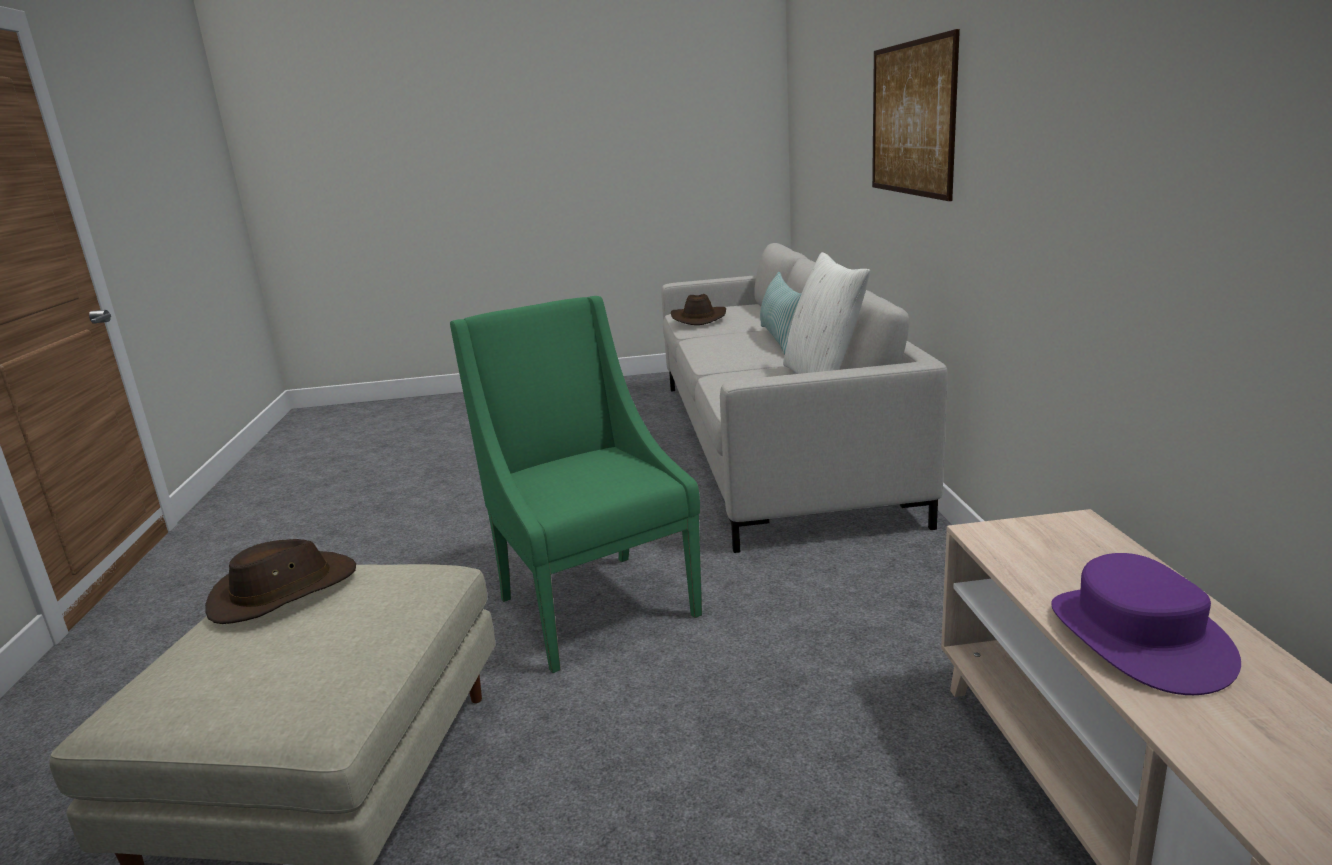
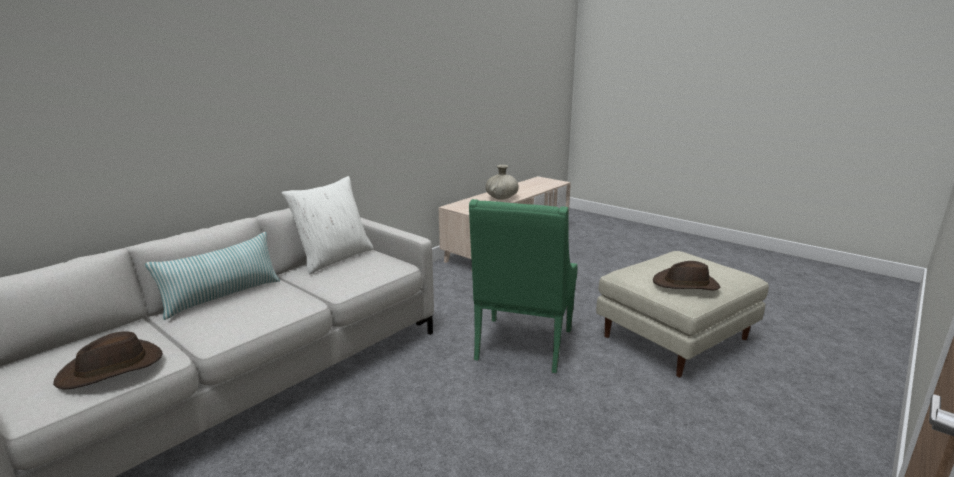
camera: 135 degrees left, 0 degrees up
picture [872,29,960,201] -> none
purple hat [1051,553,1241,695] -> beige vase [485,165,519,200]

